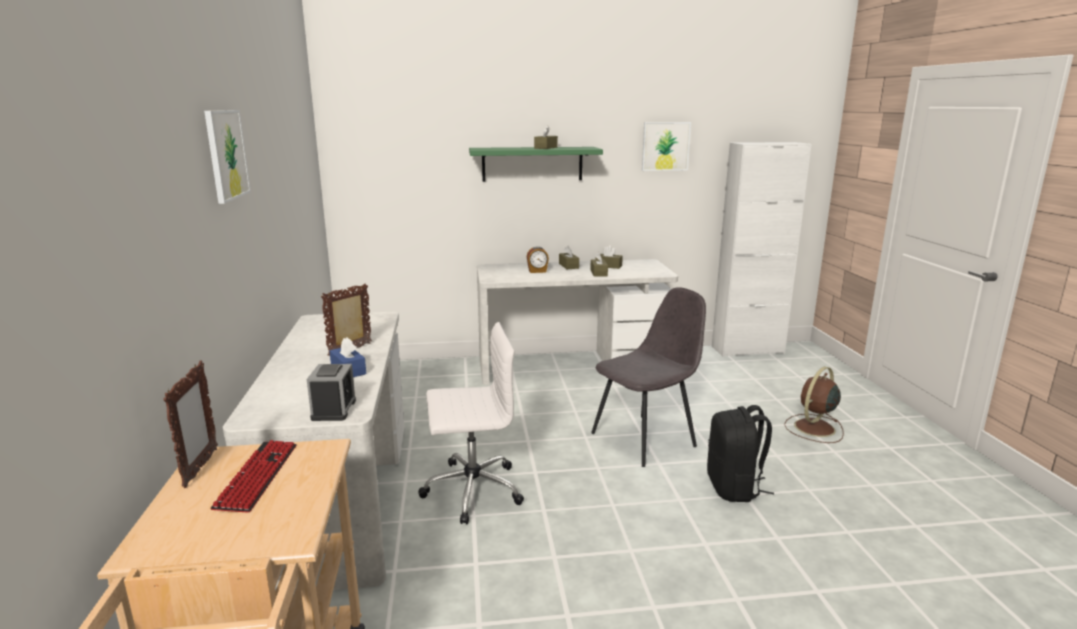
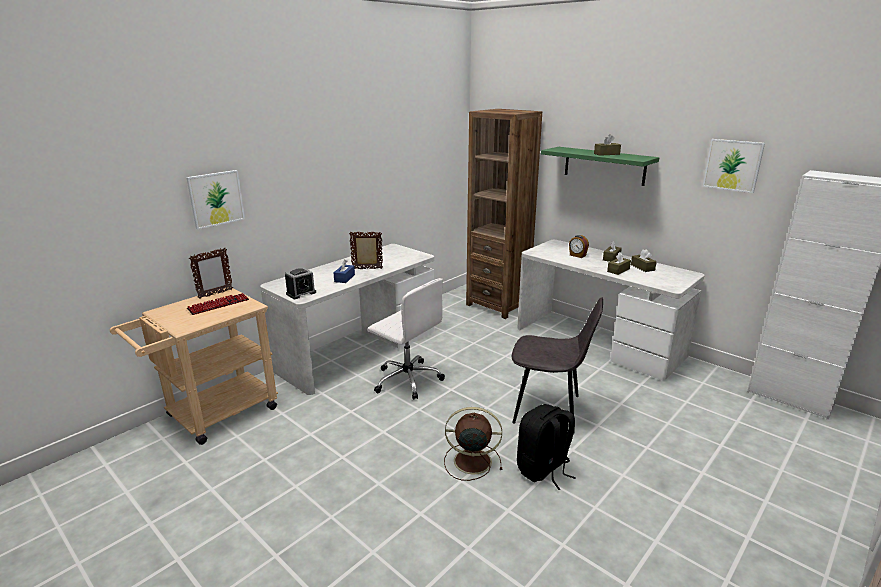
camera: 50 degrees right, 5 degrees up
picture [204,110,251,204] -> picture moved to [186,170,245,230]
brown fan [784,367,844,443] -> brown fan moved to [444,407,502,481]
none -> brown bookcase [466,109,542,319]

